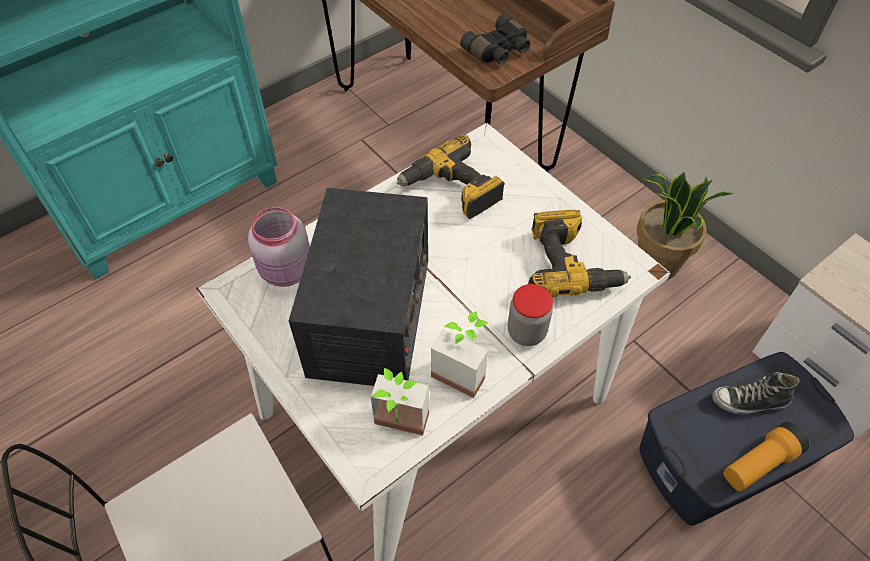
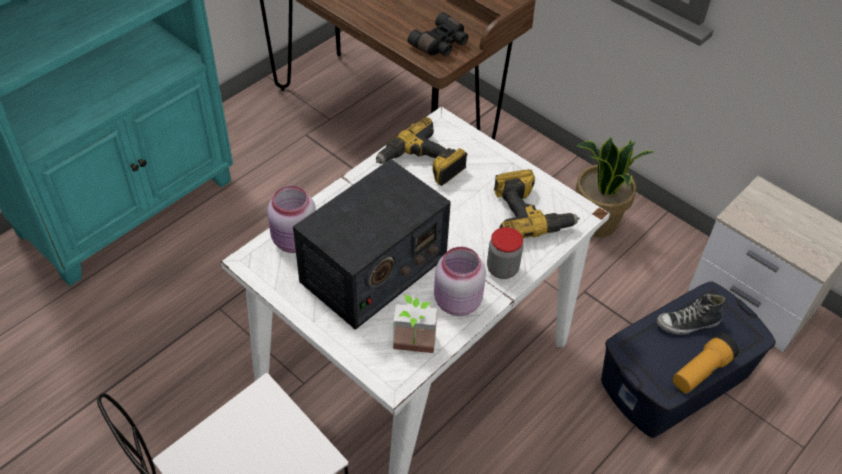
camera: 10 degrees left, 5 degrees down
radio [289,188,428,386] -> radio turned 45 degrees clockwise [293,159,451,330]
potted plant [431,311,488,398] -> pink jar [434,247,486,316]

